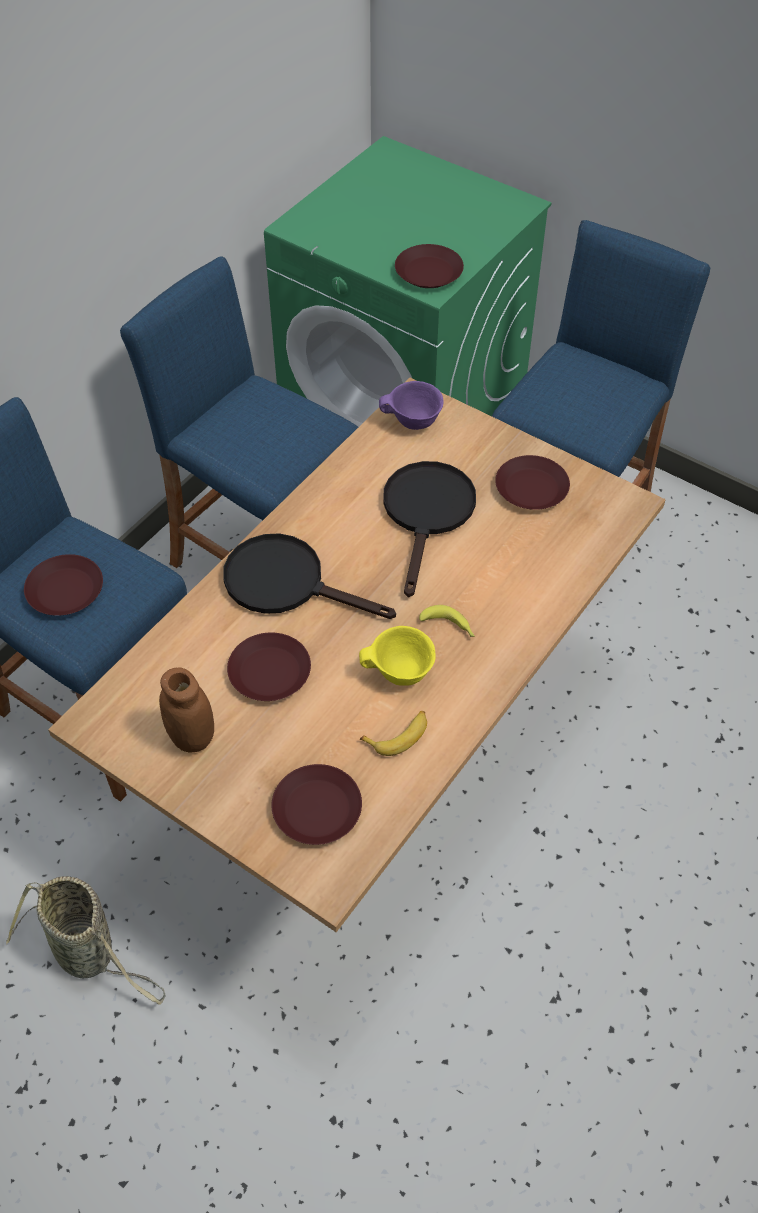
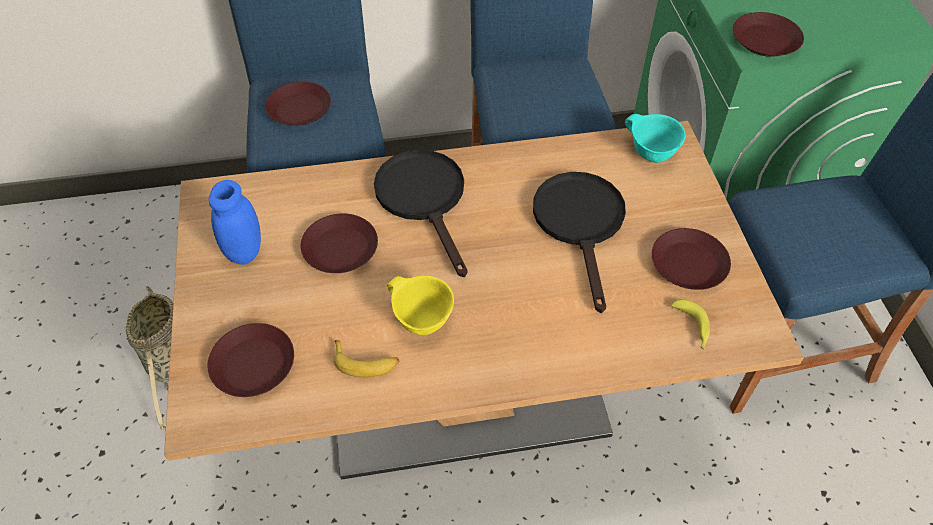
camera: 45 degrees right, 0 degrees up
brown jar [159,667,214,753] -> blue jar [208,180,261,265]
purple bowl [379,381,443,430] -> turquoise bowl [625,114,685,163]
black frying pan [383,461,476,597] -> black frying pan turned 60 degrees counterclockwise [533,172,626,313]
banana [419,605,475,637] -> banana moved to [671,299,710,350]

